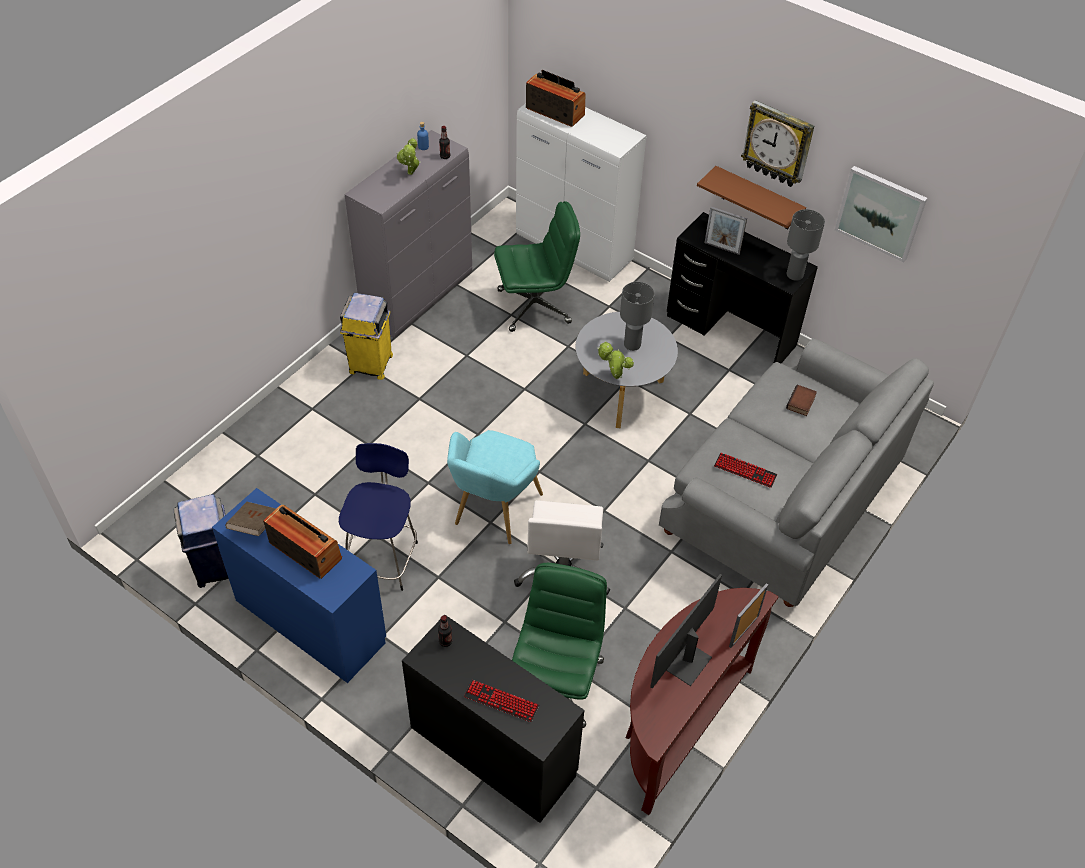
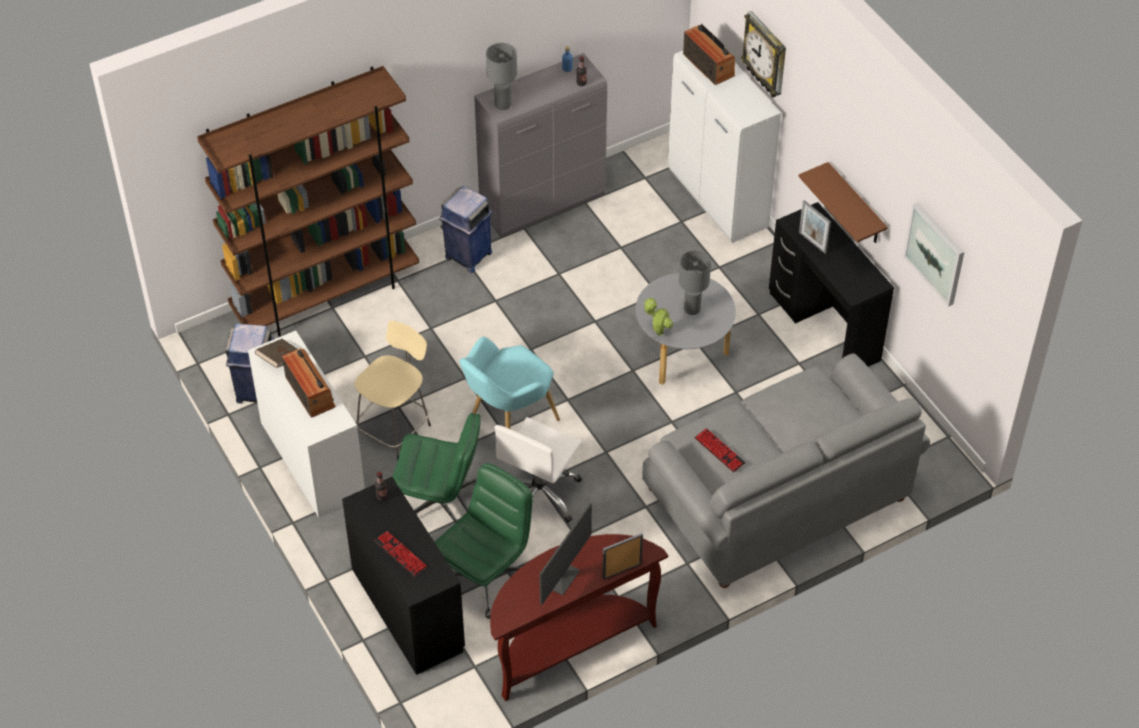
camera: 25 degrees right, 0 degrees up
blue desk [212,488,386,683] -> white desk [248,331,365,518]
blue stool [339,443,418,591] -> beige stool [354,320,431,461]
yellow trash can [340,293,393,380] -> blue trash can [439,186,493,273]
potted plant [397,137,421,175] -> none
green office chair [494,201,580,332] -> green office chair moved to [392,413,481,523]
monitor [650,574,722,688] -> monitor turned 150 degrees clockwise [539,503,592,605]
wall clock [741,100,814,187] -> wall clock moved to [741,11,786,97]
book [786,385,817,416] -> none
grey table lamp [787,209,825,281] -> grey table lamp moved to [486,43,517,110]
none -> brown bookcase [197,66,419,337]

